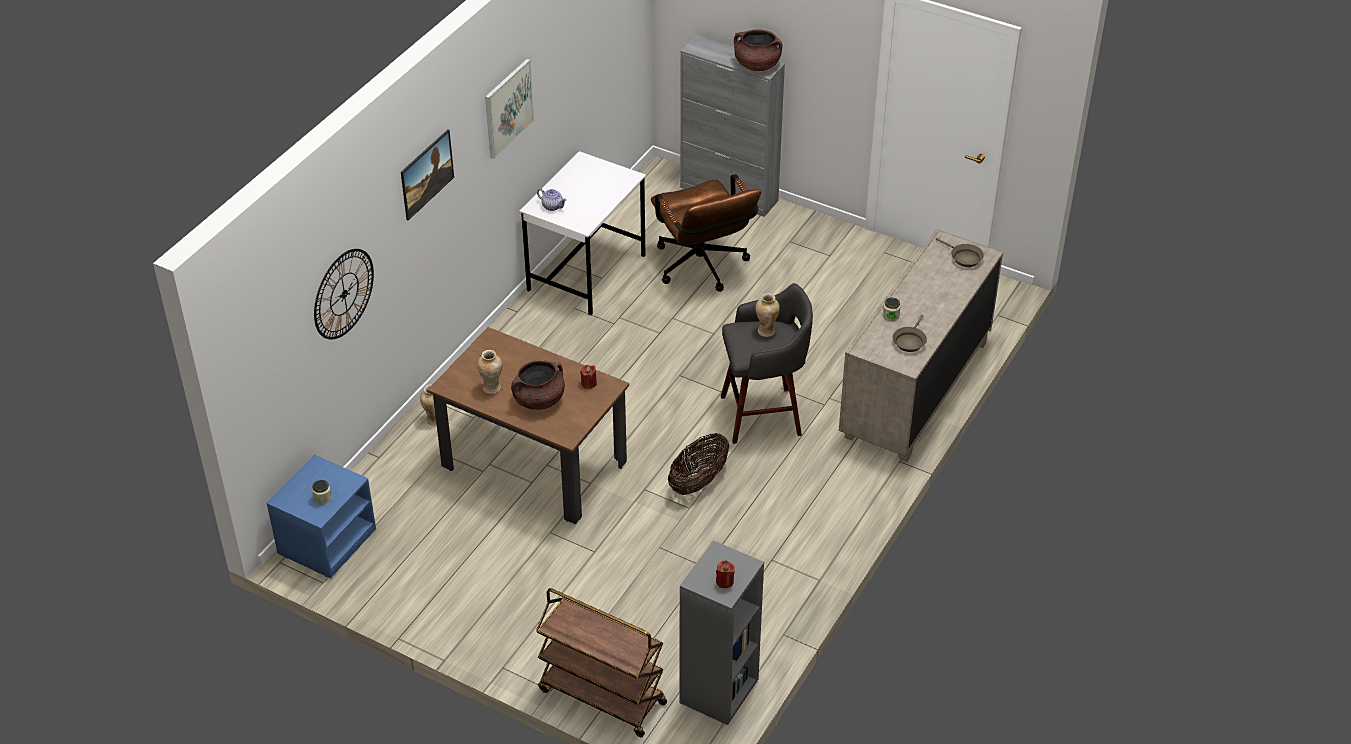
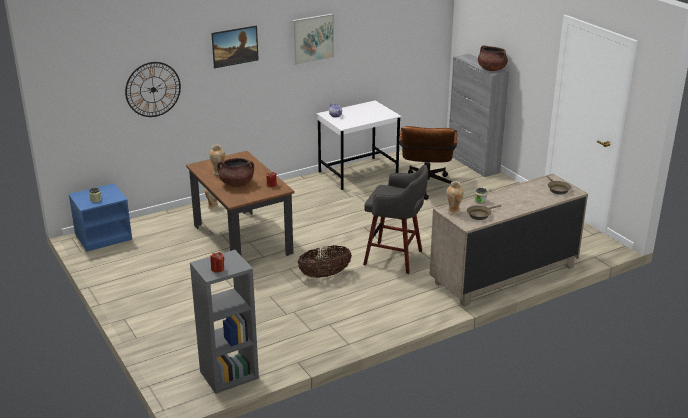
camera: 30 degrees right, 15 degrees down
brown cart [536,588,667,737] -> none
vase [756,293,780,337] -> vase moved to [446,181,464,215]

